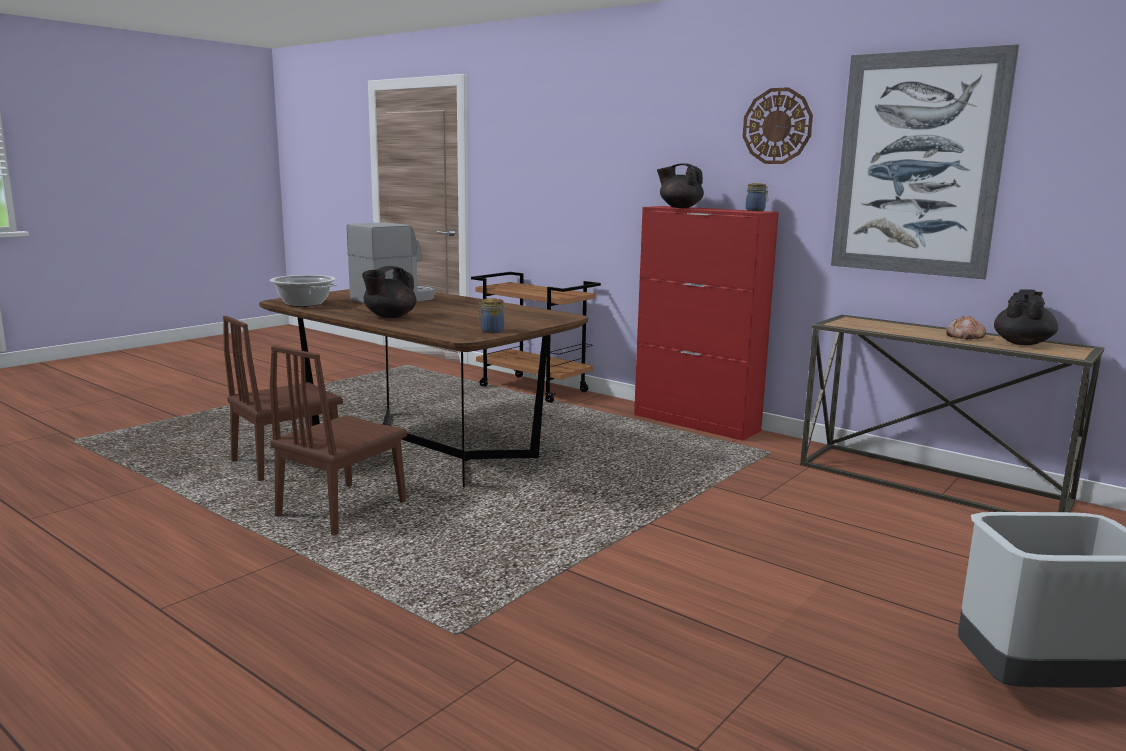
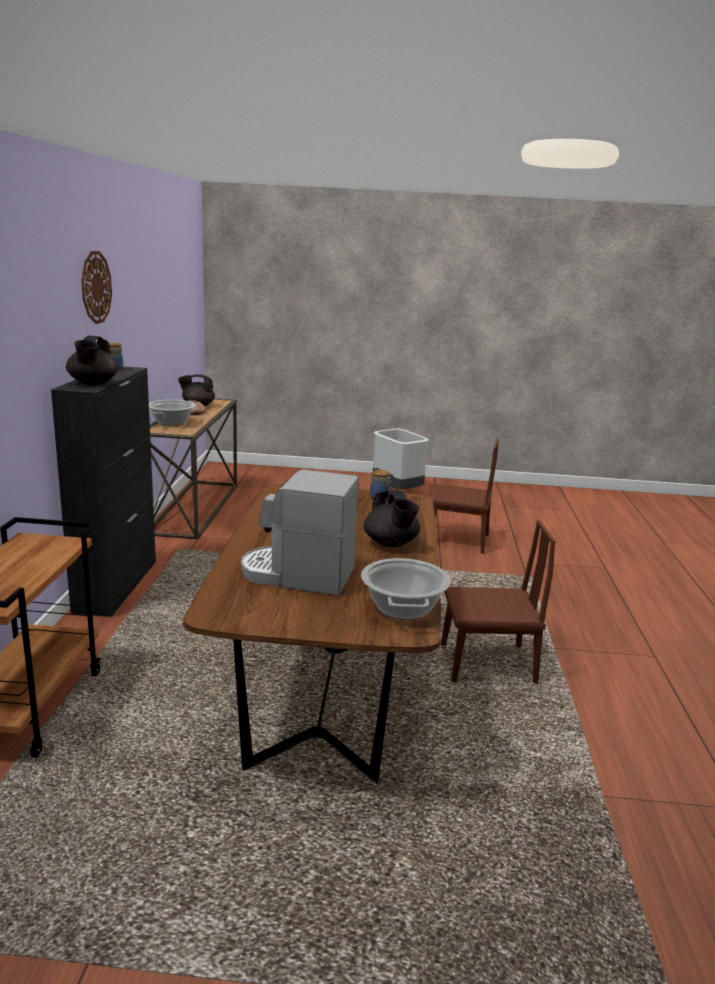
camera: 125 degrees left, 5 degrees up
brown chair [223,316,343,481] -> brown chair moved to [428,438,499,553]
black teapot [362,266,417,318] -> black teapot turned 60 degrees clockwise [364,490,420,547]
red cabinet [634,206,779,441] -> black cabinet [51,366,156,617]
picture [831,44,1019,279] -> none
none -> cooking pot [149,400,197,426]

